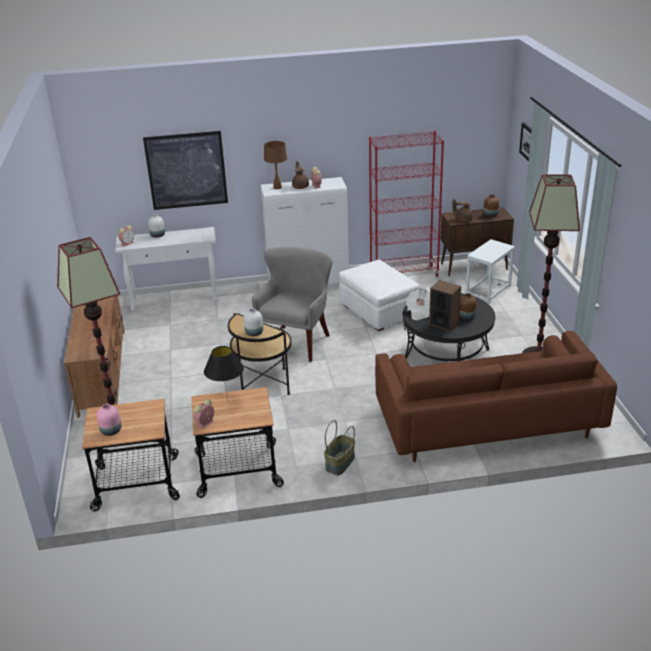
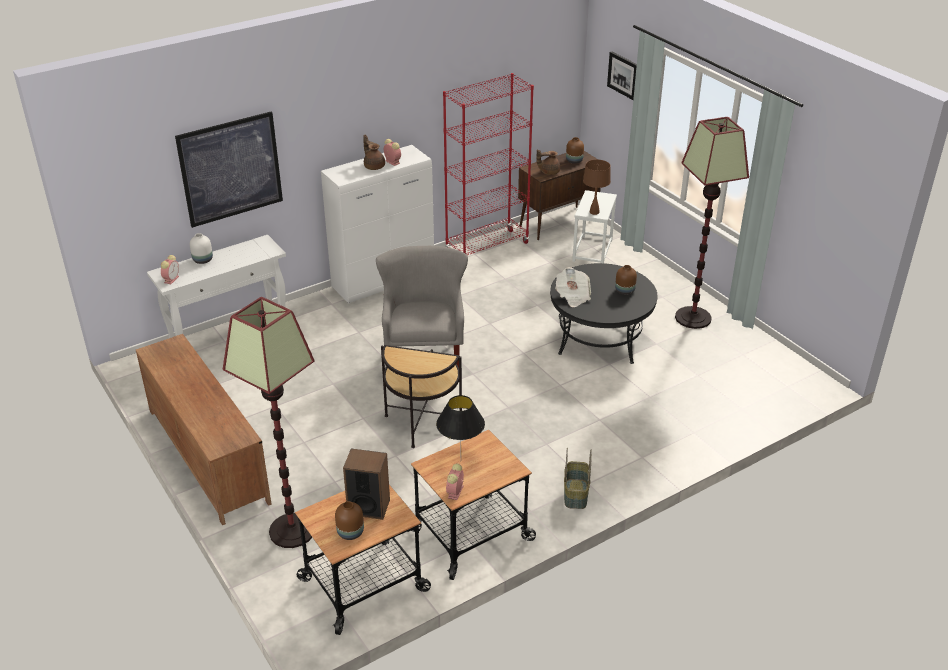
camera: 25 degrees left, 5 degrees up
pink vase [97,404,121,436] -> brown vase [335,501,364,540]
white vase [243,308,263,336] -> none
brown table lamp [264,141,287,189] -> brown table lamp moved to [583,159,611,215]
white ottoman [339,259,419,331] -> none
brown sofa [375,331,617,462] -> none
speaker [429,280,461,332] -> speaker moved to [343,448,390,520]

